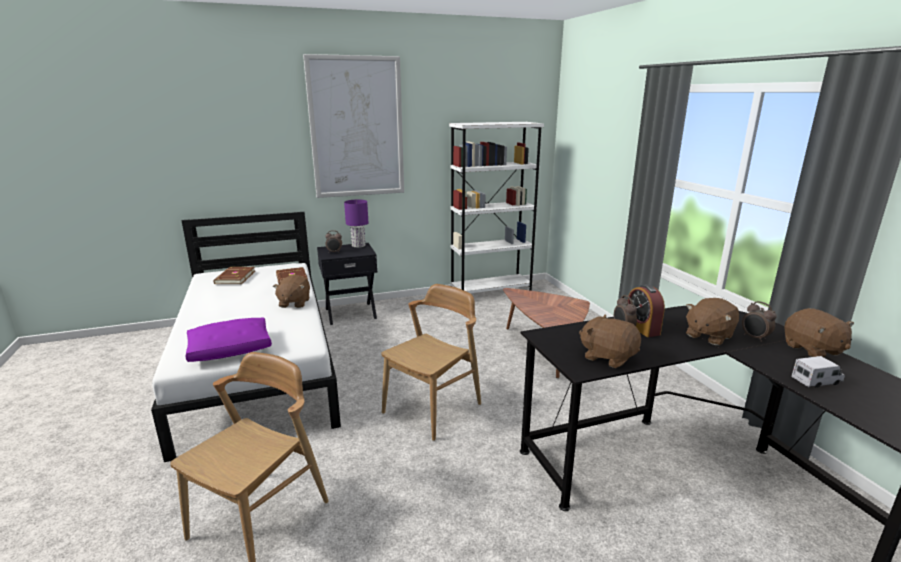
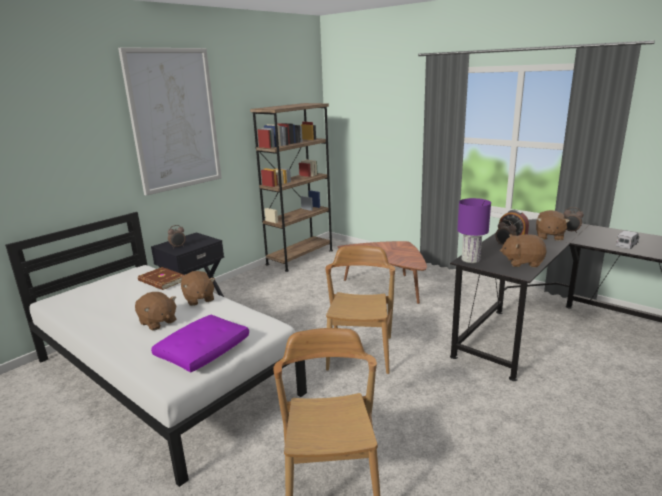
camera: 30 degrees left, 0 degrees up
brown book [213,267,255,284] -> none
purple table lamp [344,199,368,248] -> purple table lamp moved to [457,198,491,263]
white bookcase [449,122,544,293] -> brown bookcase [250,103,333,272]
brown plush toy [784,308,854,357] -> brown plush toy moved to [135,292,176,331]

